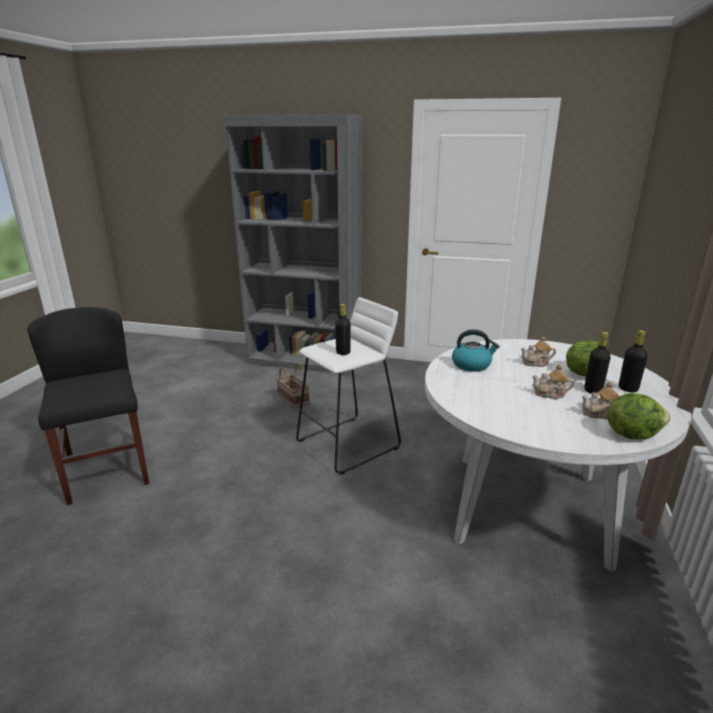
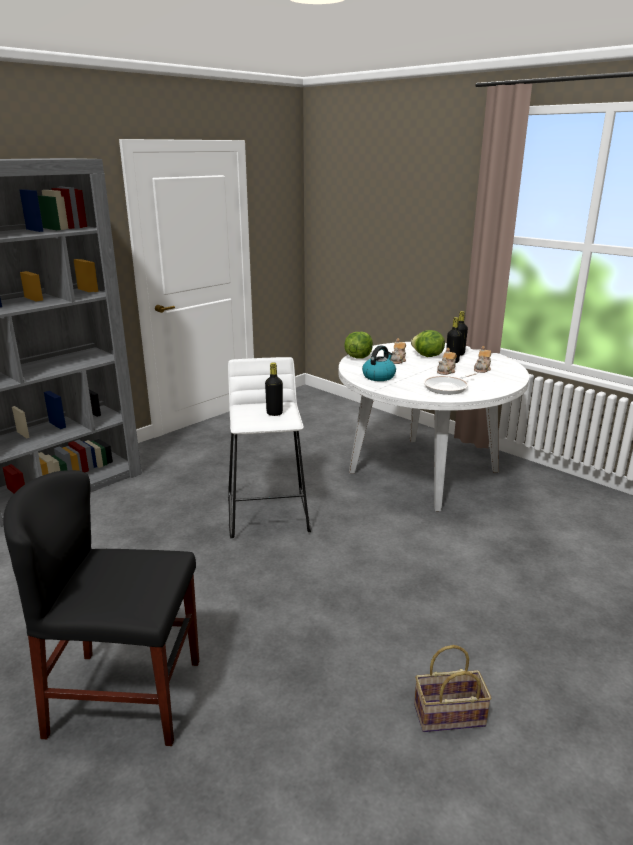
camera: 60 degrees left, 0 degrees up
basket [277,363,310,409] -> basket moved to [414,645,492,732]
lettuce [607,393,670,439] -> lettuce moved to [344,332,373,359]
none -> frying pan [424,372,477,395]

